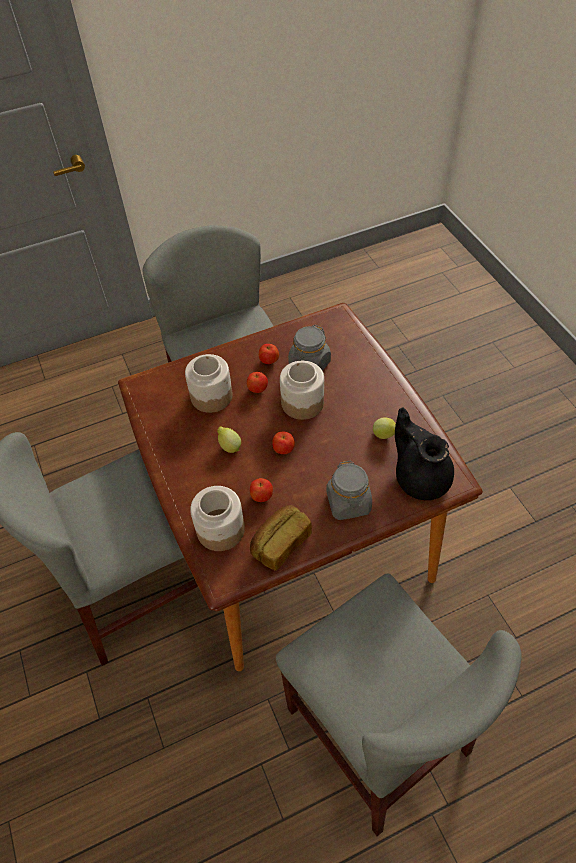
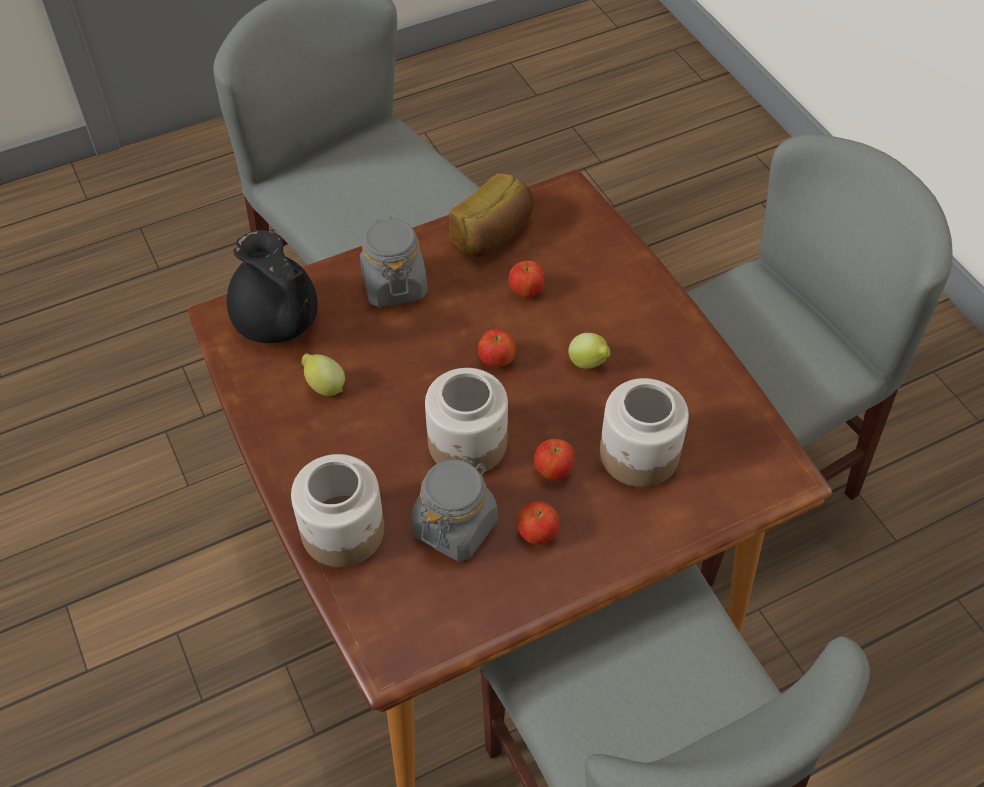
camera: 175 degrees right, 0 degrees up
jar [190,486,245,551] -> jar moved to [291,454,384,567]

